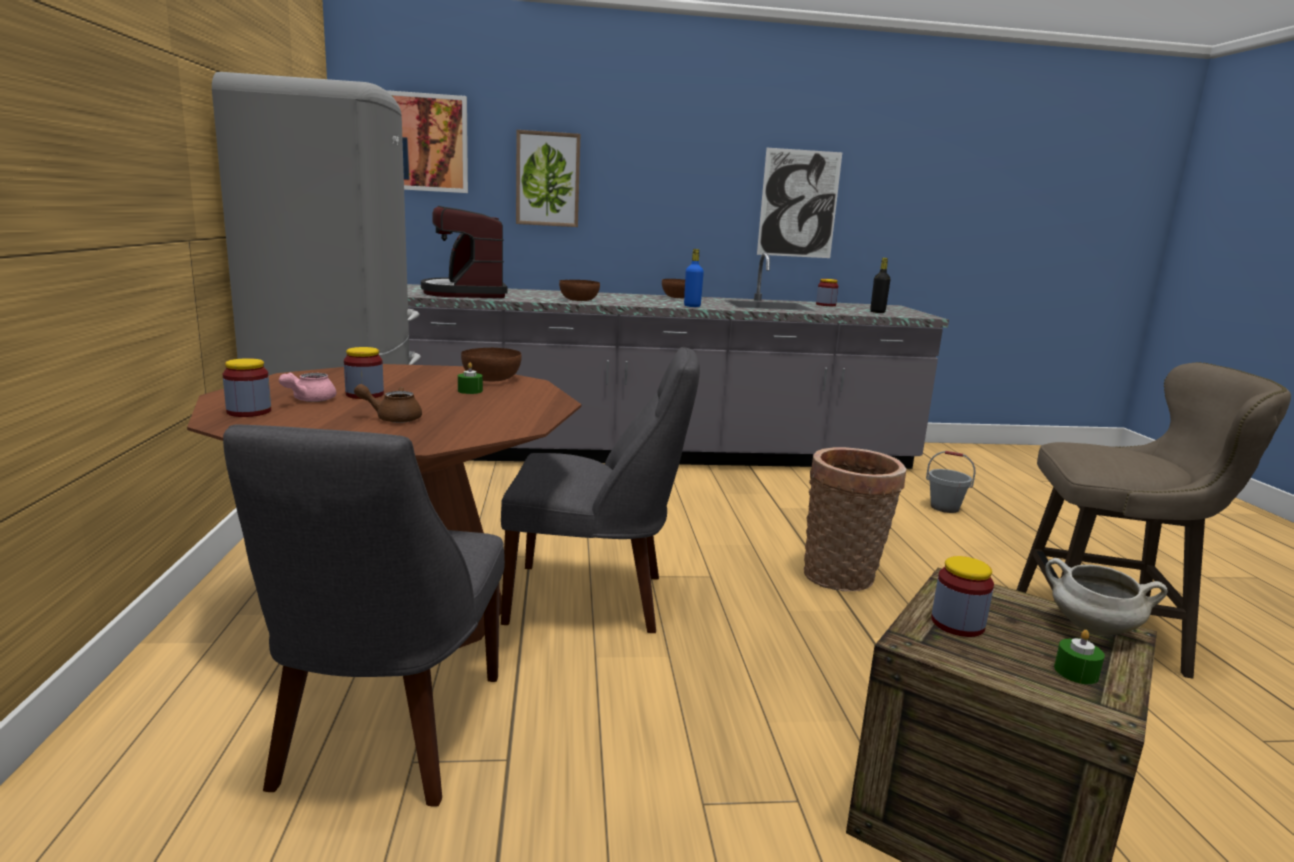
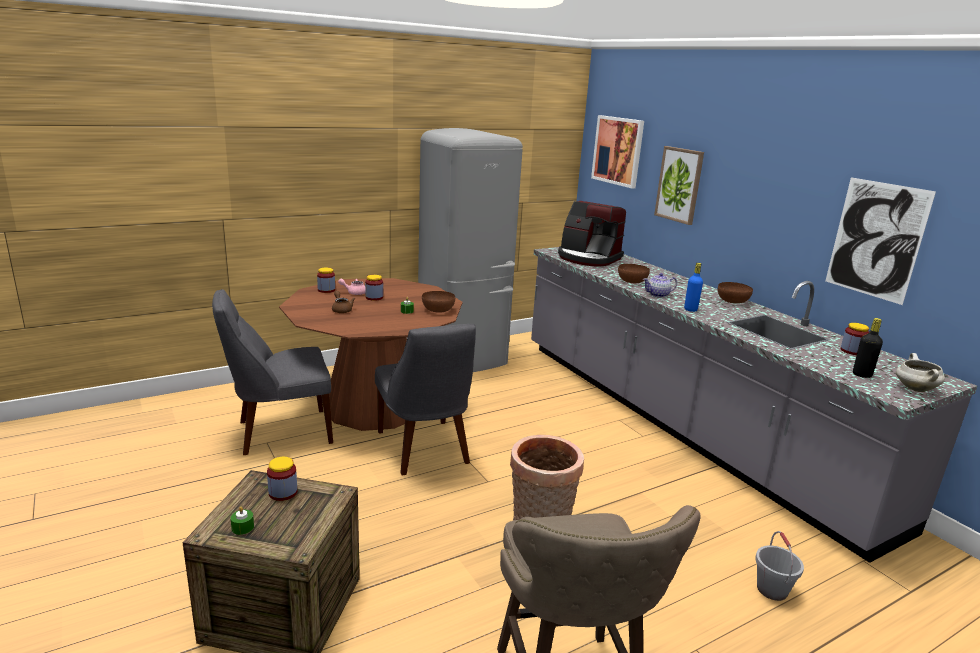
camera: 65 degrees right, 5 degrees up
coffee machine [421,206,508,298] -> coffee machine turned 105 degrees counterclockwise [558,201,626,267]
white cooking pot [1045,558,1168,635] -> white cooking pot moved to [896,353,945,392]
none -> teapot [643,273,677,298]

